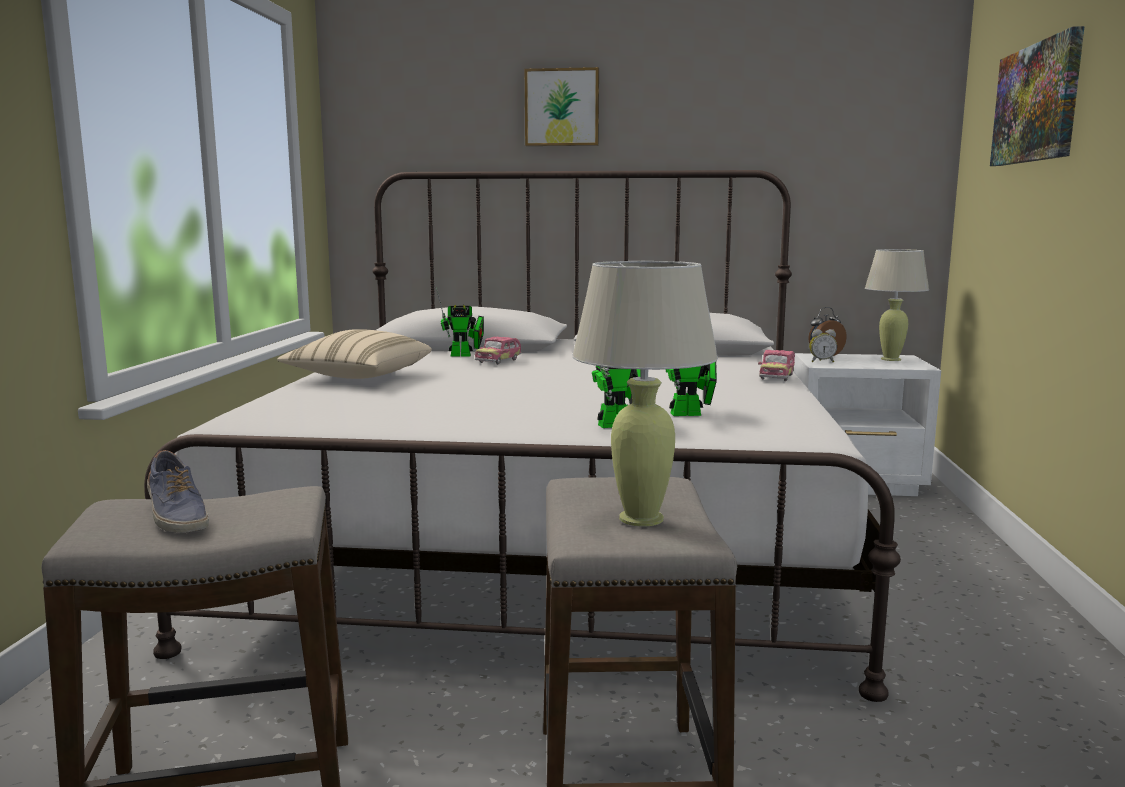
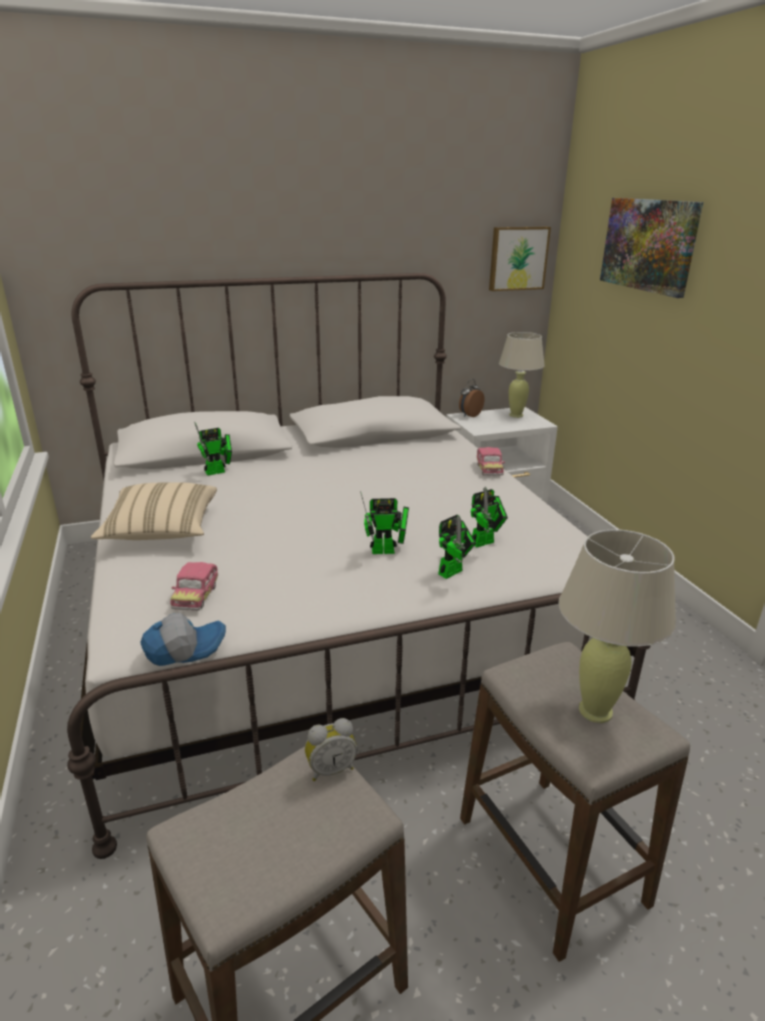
camera: 25 degrees left, 15 degrees up
shoe [147,450,209,533] -> none
toy car [475,337,522,365] -> toy car moved to [170,562,218,611]
picture [525,67,599,146] -> picture moved to [489,227,551,291]
alarm clock [809,329,837,362] -> alarm clock moved to [305,718,357,781]
none -> cap [140,613,226,666]
none -> toy robot [360,491,409,554]

